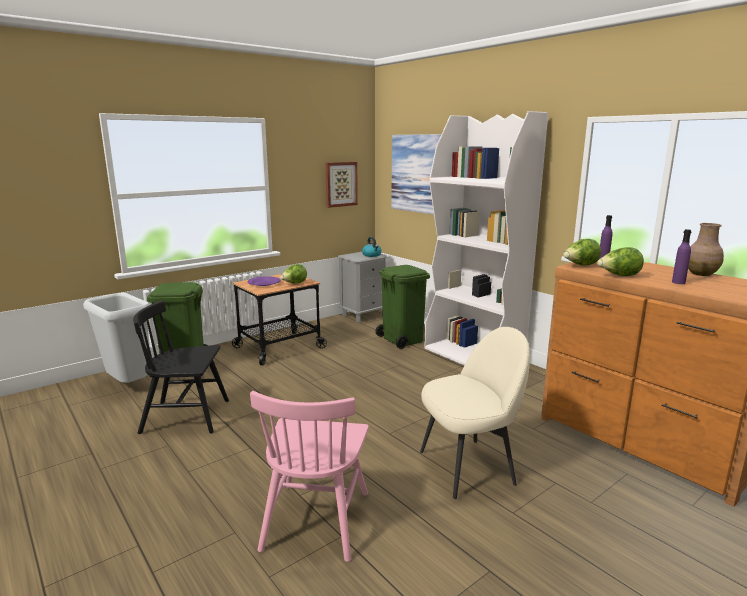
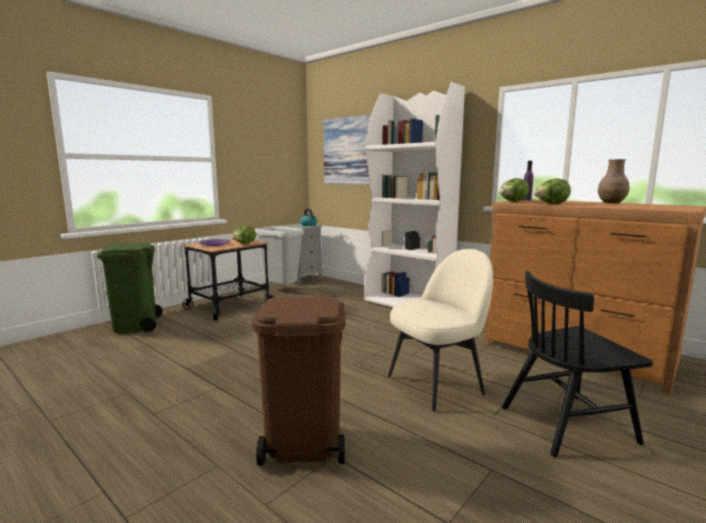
camera: 10 degrees left, 5 degrees down
grey trash can [83,293,150,383] -> grey trash can moved to [255,226,304,285]
black chair [133,300,229,434] -> black chair moved to [502,271,653,457]
pink chair [250,391,369,562] -> brown trash can [252,297,345,466]
picture [325,162,358,208] -> none
green trash can [375,265,430,349] -> none
purple bottle [672,229,691,284] -> none

